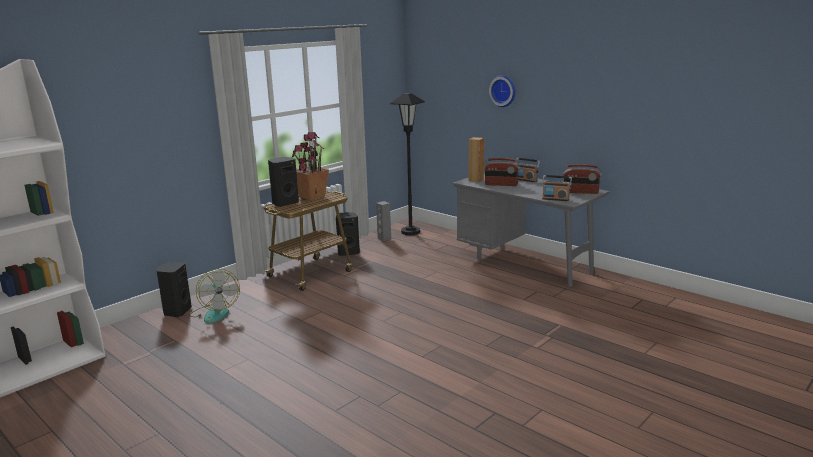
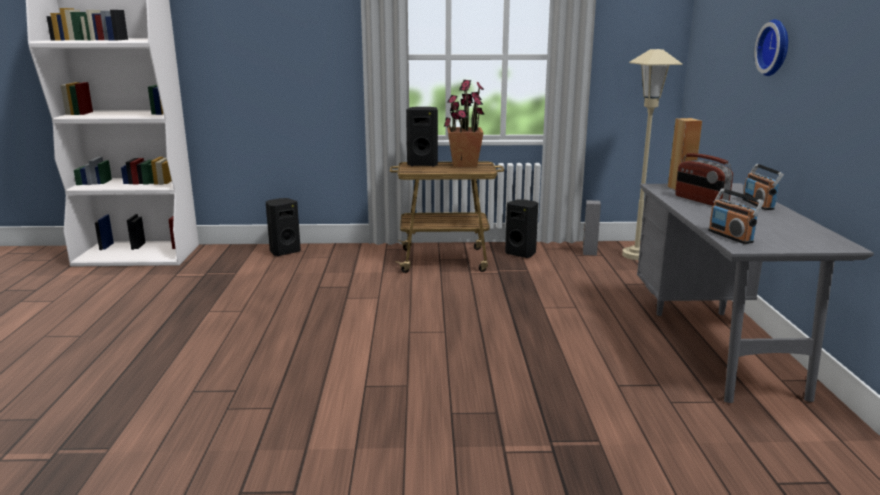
camera: 45 degrees right, 0 degrees up
fan [189,269,240,323] -> none
black floor lamp [390,93,425,235] -> beige floor lamp [622,49,683,260]
radio [563,164,601,194] -> none

